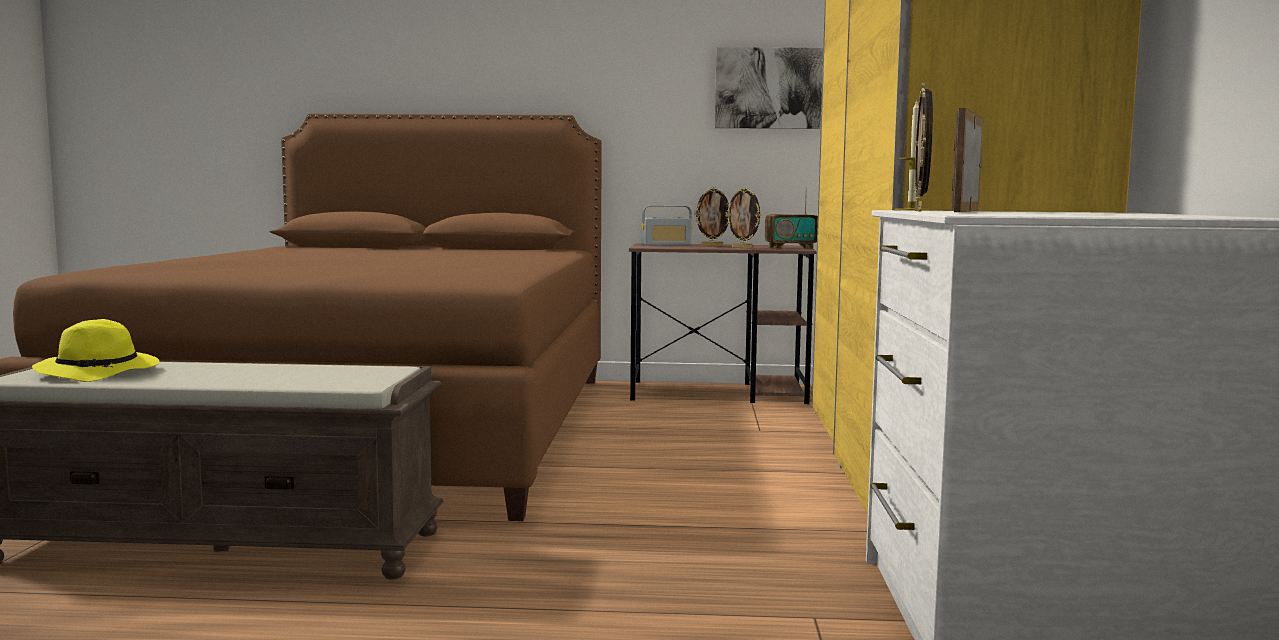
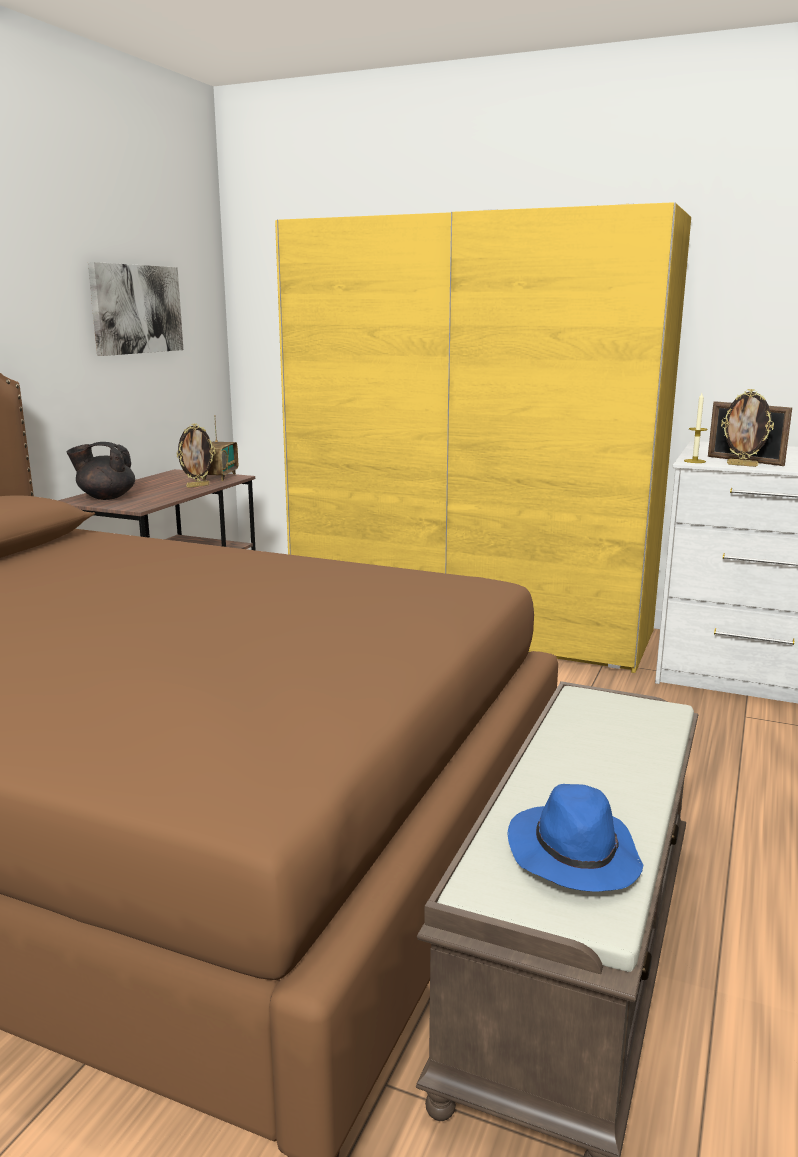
camera: 70 degrees left, 10 degrees up
yellow hat [32,319,159,382] -> blue hat [508,784,644,892]
radio [641,206,692,245] -> black teapot [67,442,135,500]
picture frame [694,187,730,246] -> none

